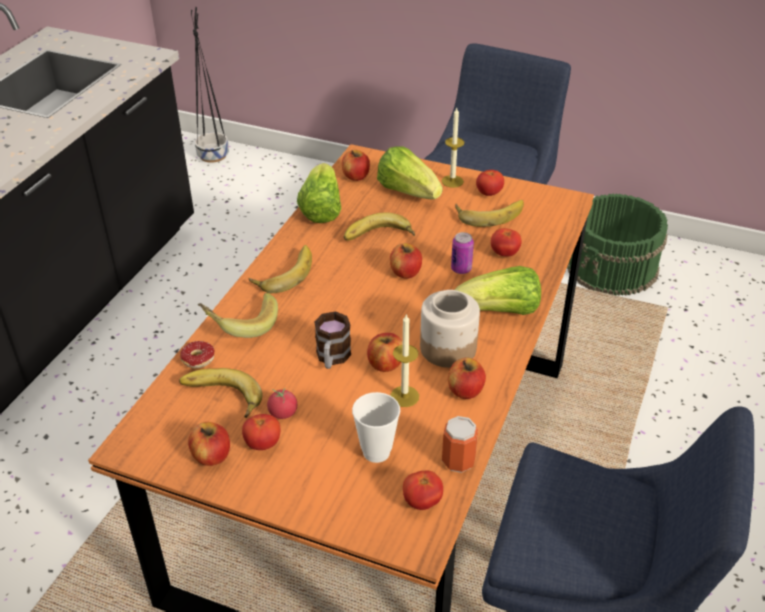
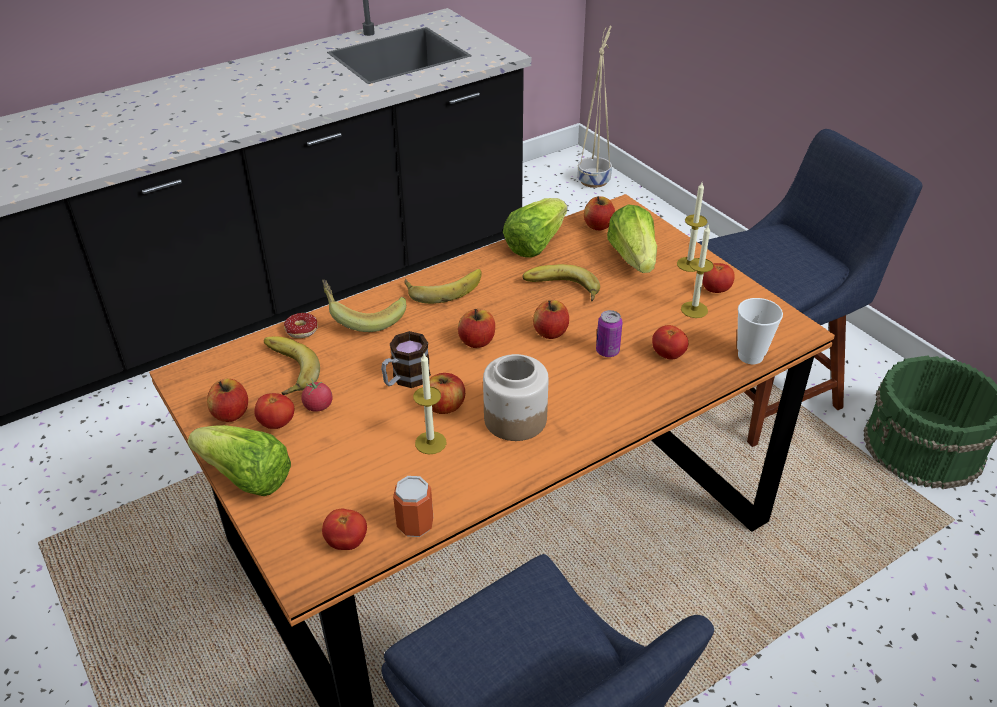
camera: 35 degrees right, 0 degrees up
black planter [191,7,229,163] -> beige planter [578,25,612,188]
cup [352,392,400,463] -> cup moved to [737,298,783,364]
apple [448,358,486,399] -> apple moved to [458,309,495,348]
lettuce [454,266,541,315] -> lettuce moved to [187,425,291,496]
banana [455,200,524,227] -> candle [681,225,714,318]

